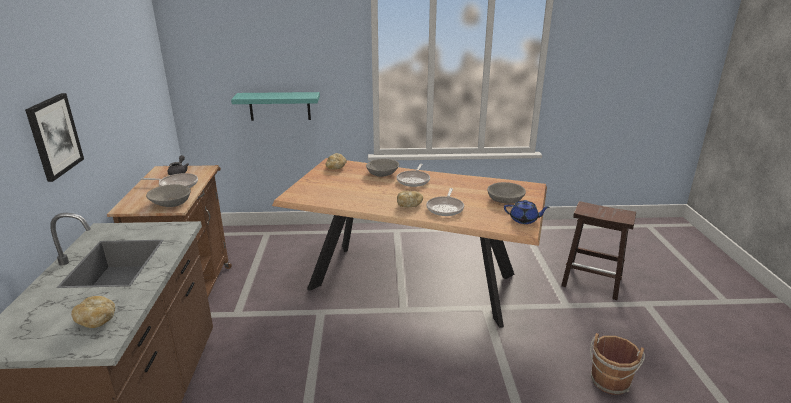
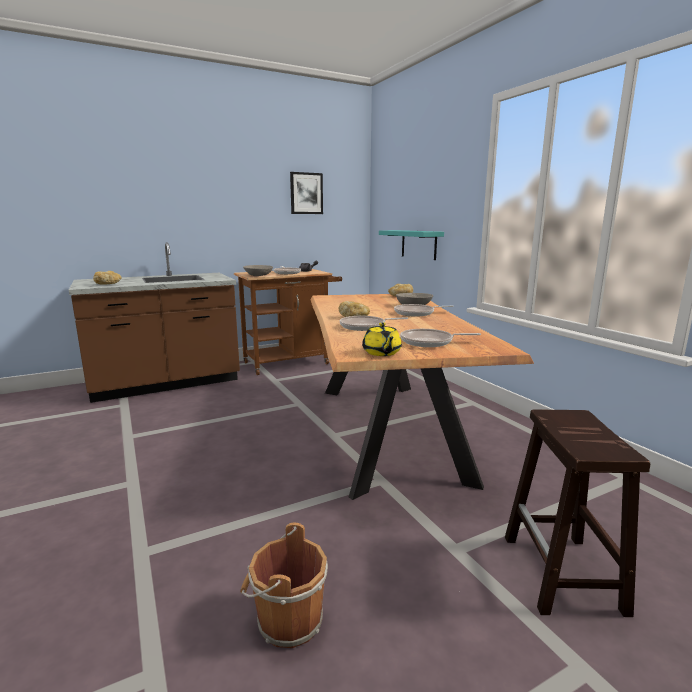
camera: 65 degrees right, 10 degrees down
picture [25,93,84,182] -> picture moved to [290,172,323,214]
grey bowl [487,182,526,204] -> frying pan [400,329,481,347]
blue teapot [504,200,550,224] -> yellow teapot [362,323,402,356]

